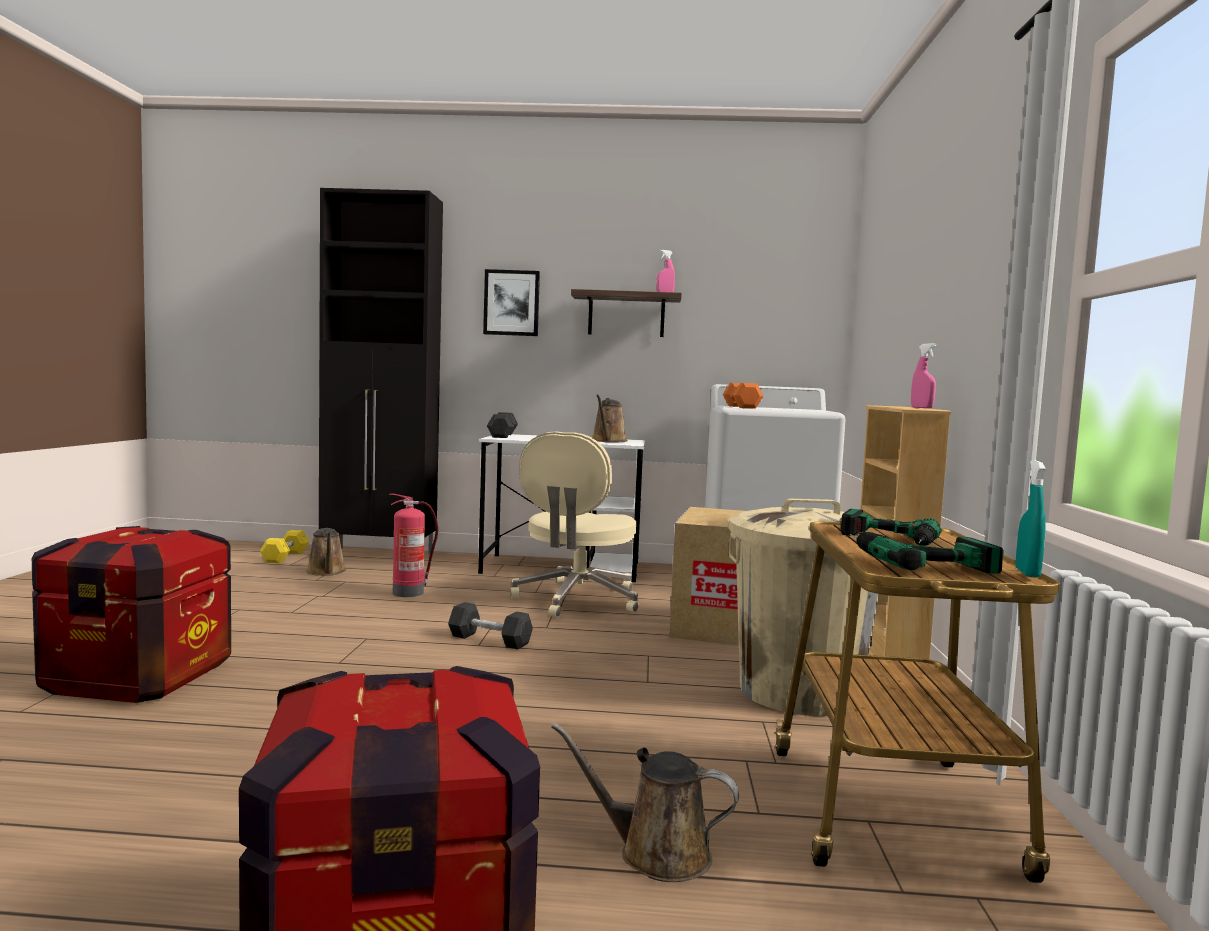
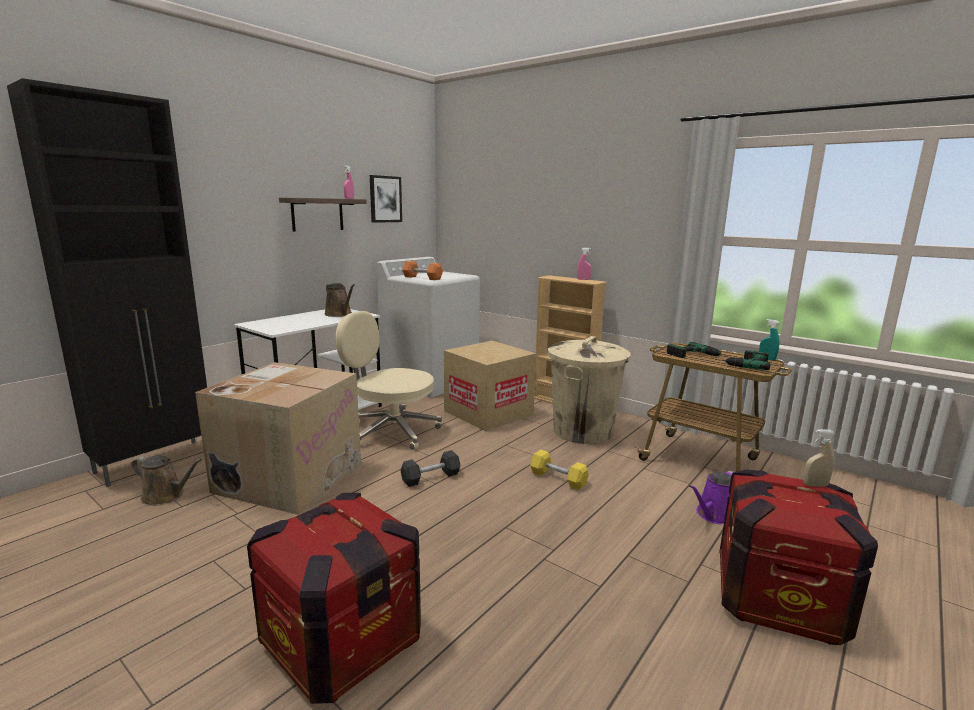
camera: 55 degrees left, 10 degrees up
yellow dumbbell [260,530,310,563] -> yellow dumbbell moved to [530,450,589,490]
fire extinguisher [389,493,438,597] -> cardboard box [195,362,361,515]
picture [483,269,540,336] -> picture moved to [370,175,402,223]
grey dumbbell [487,412,518,438] -> none
beige office chair [510,431,639,618] -> beige office chair turned 150 degrees clockwise [336,311,442,450]
brown watering can [552,723,739,882] -> purple watering can [689,471,733,524]
none -> beige spray bottle [803,429,836,486]

